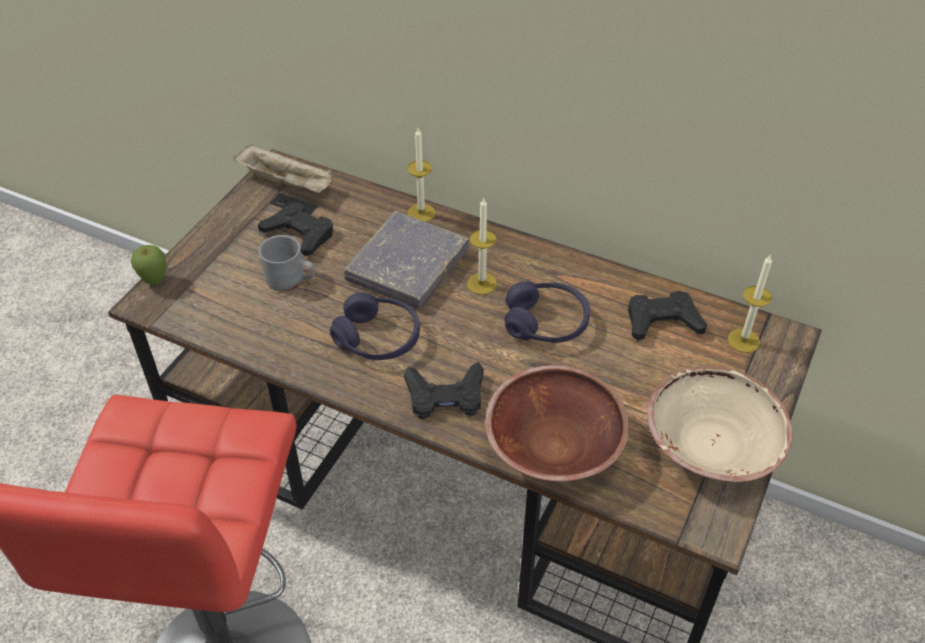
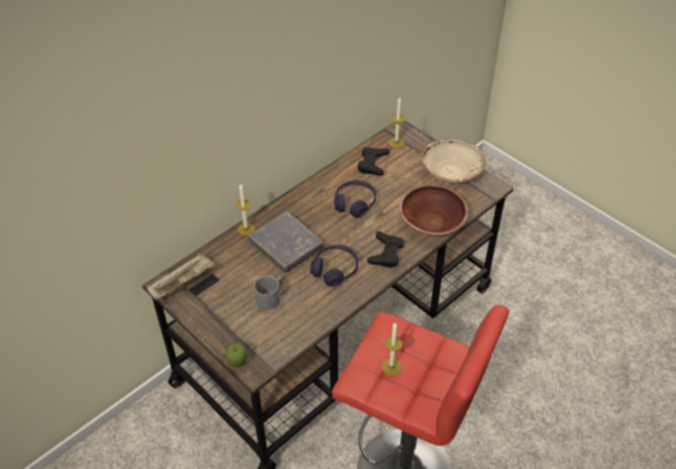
camera: 70 degrees left, 0 degrees up
black game controller [258,202,333,256] -> none
candle [467,198,497,295] -> candle moved to [382,322,402,376]

